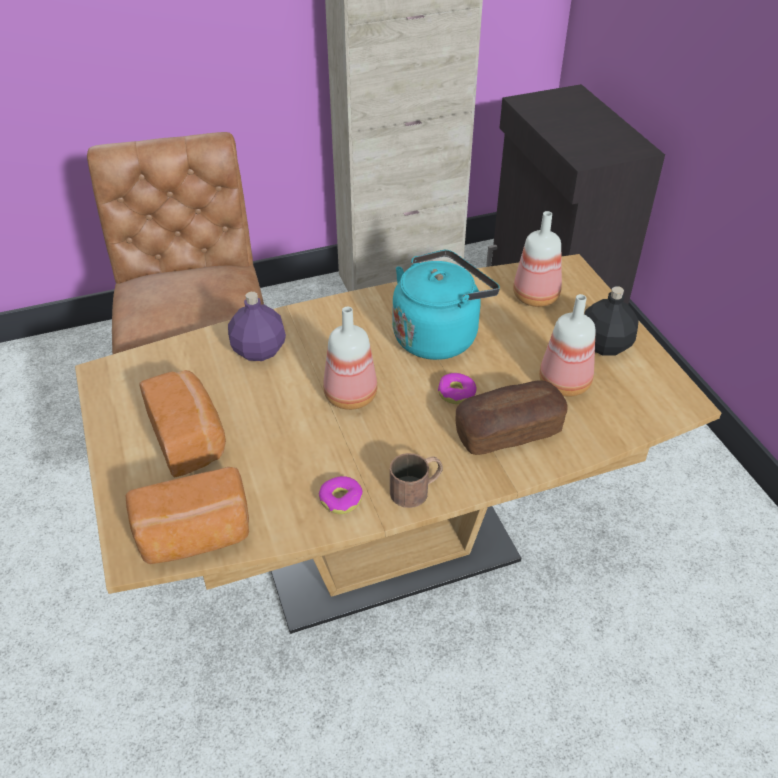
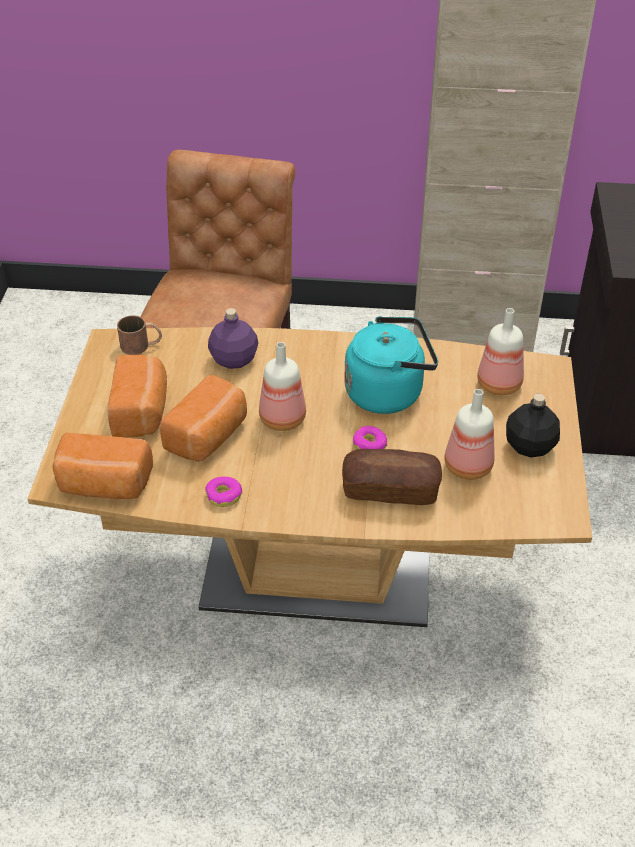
camera: 25 degrees right, 0 degrees up
brown mug [390,453,443,508] -> brown mug moved to [117,315,162,355]
none -> bread [160,375,247,462]

